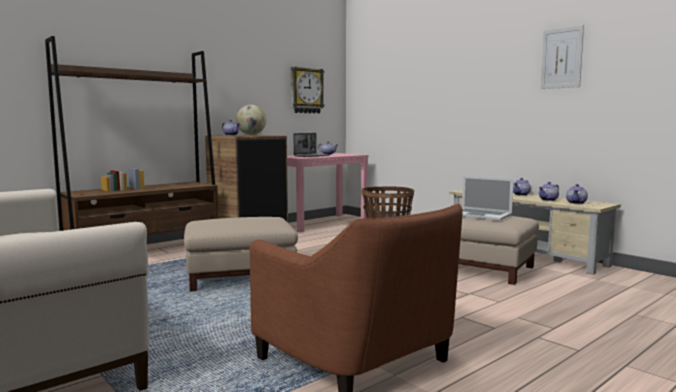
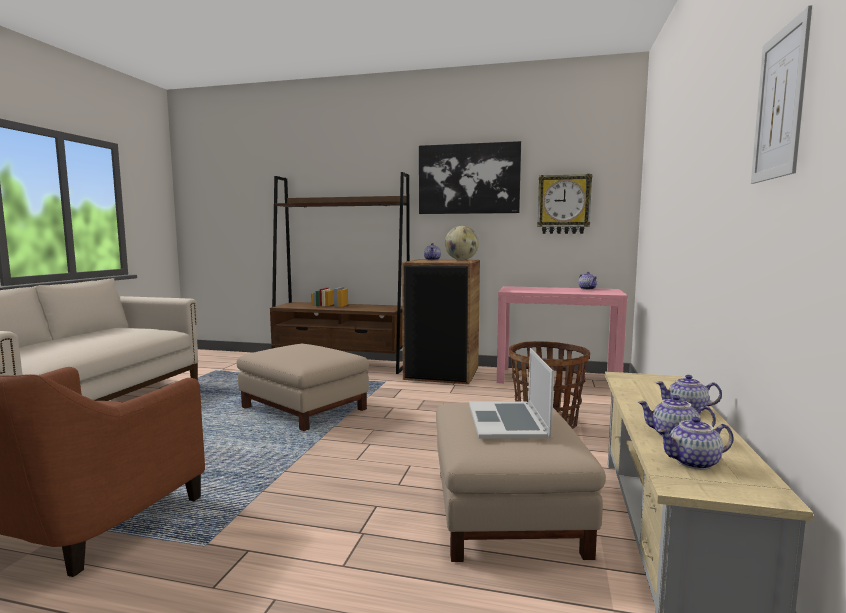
camera: 55 degrees right, 0 degrees up
laptop [293,133,331,157] -> none
none -> picture [419,141,521,214]

